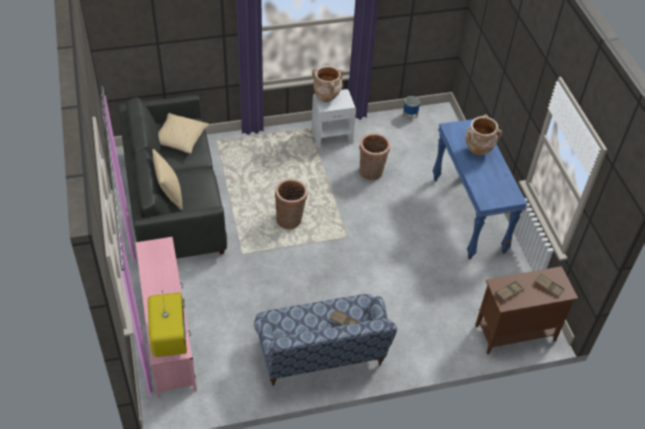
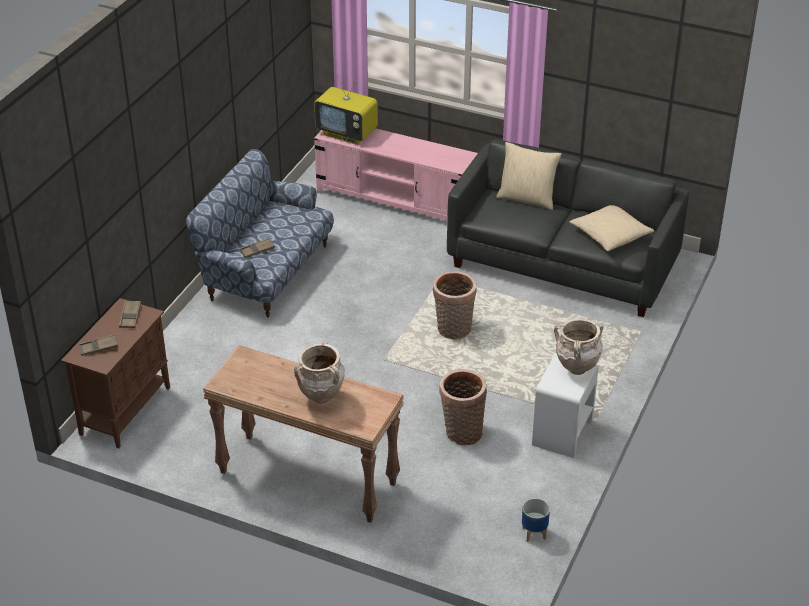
camera: 130 degrees right, 10 degrees down
blue console table [433,119,527,259] -> brown console table [203,345,404,523]

